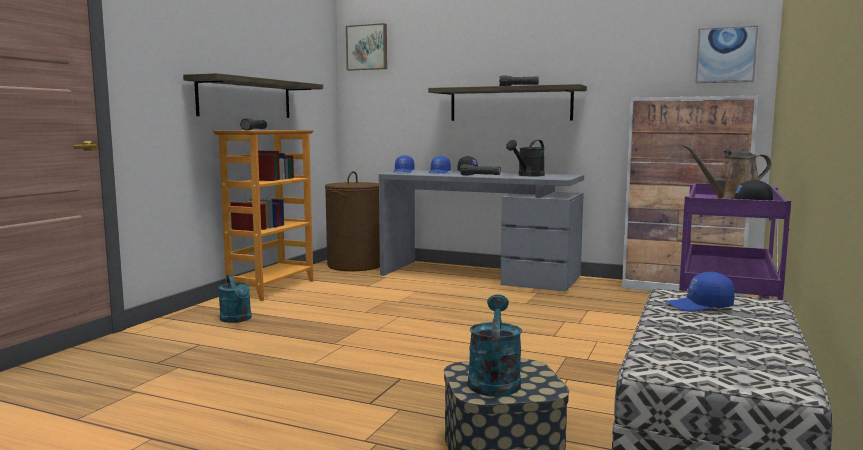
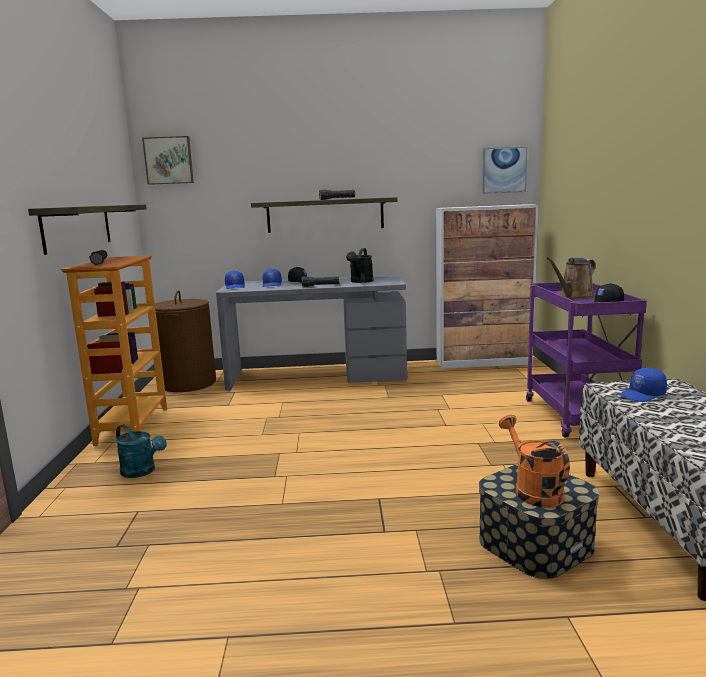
camera: 25 degrees left, 5 degrees up
turquoise watering can [468,294,522,397] -> orange watering can [499,414,570,507]

